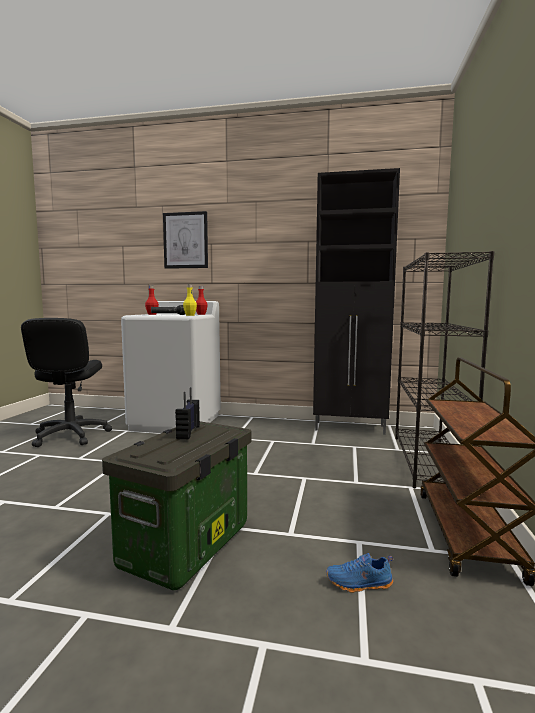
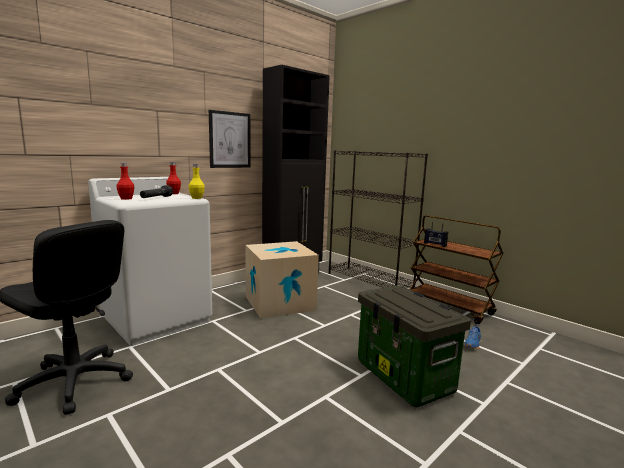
camera: 55 degrees left, 5 degrees up
picture [163,211,208,269] -> picture moved to [209,110,250,168]
radio [175,387,200,439] -> radio moved to [424,222,449,247]
none -> cardboard box [245,241,319,319]

